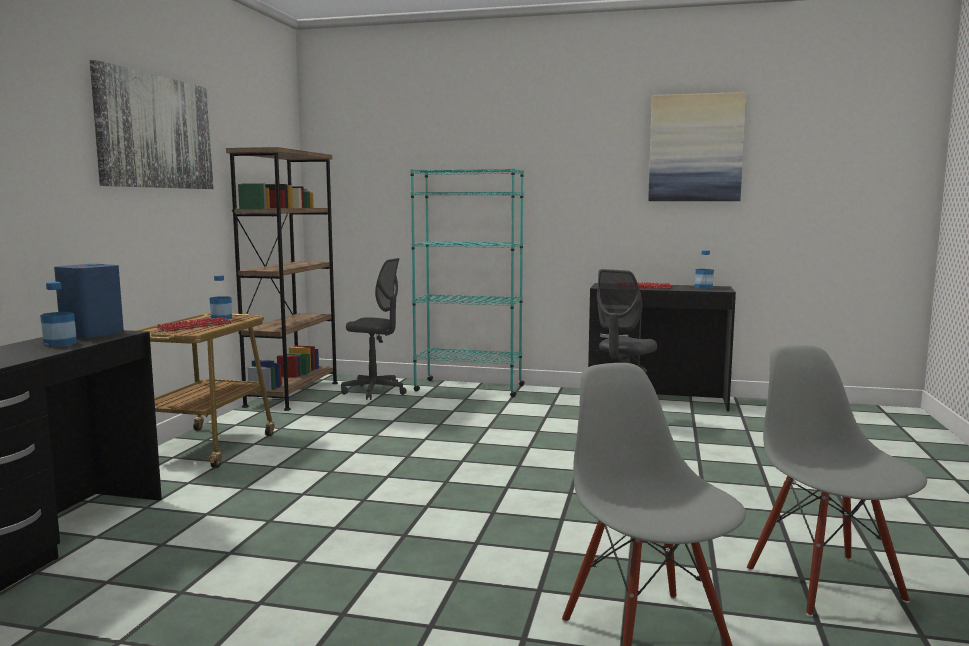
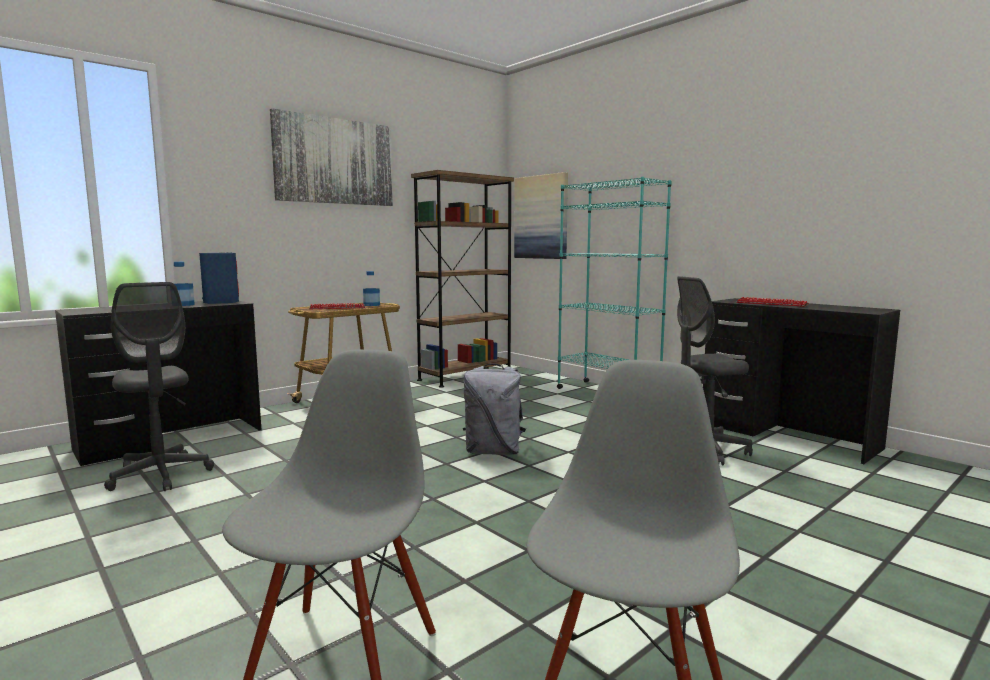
camera: 35 degrees right, 0 degrees up
grey office chair [341,258,407,400] -> grey office chair moved to [104,282,214,491]
picture [648,92,746,201] -> picture moved to [514,172,568,259]
bottle [694,250,714,289] -> none
none -> grey backpack [463,363,526,455]

